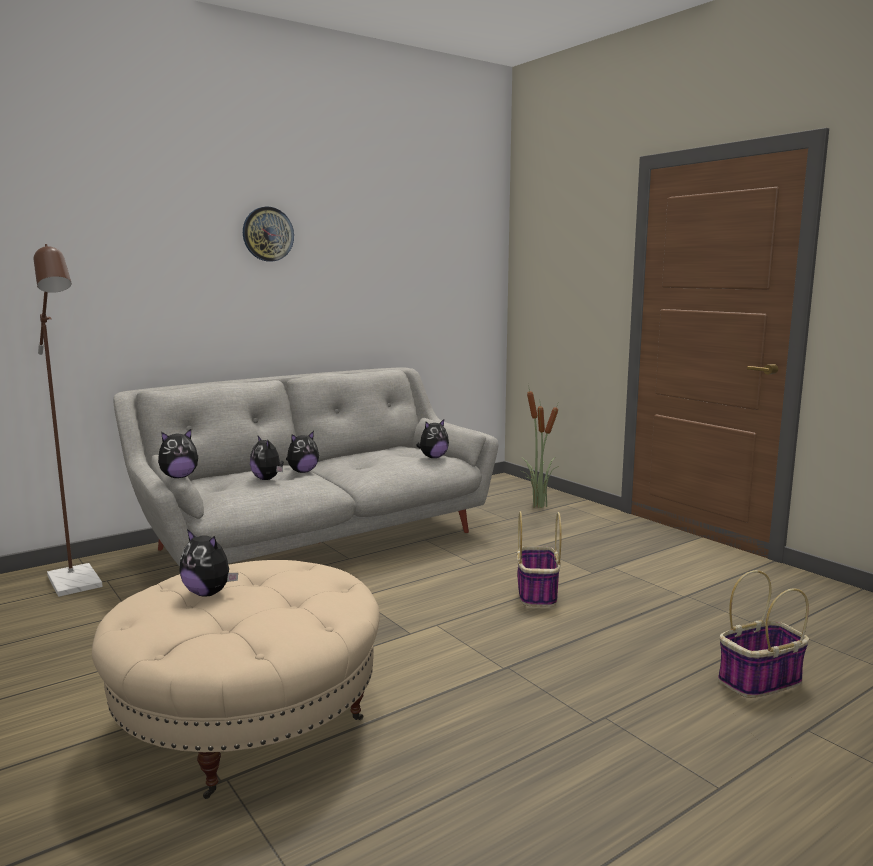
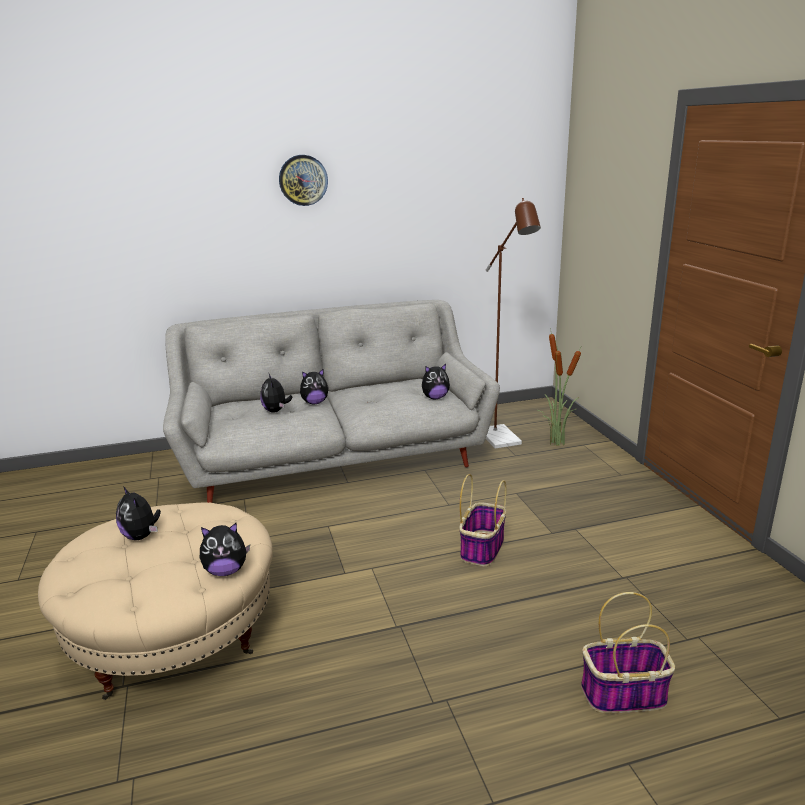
camera: 20 degrees right, 10 degrees up
brown floor lamp [34,244,103,597] -> brown floor lamp moved to [486,198,541,449]
plush toy [158,429,198,478] -> plush toy moved to [200,523,250,576]

